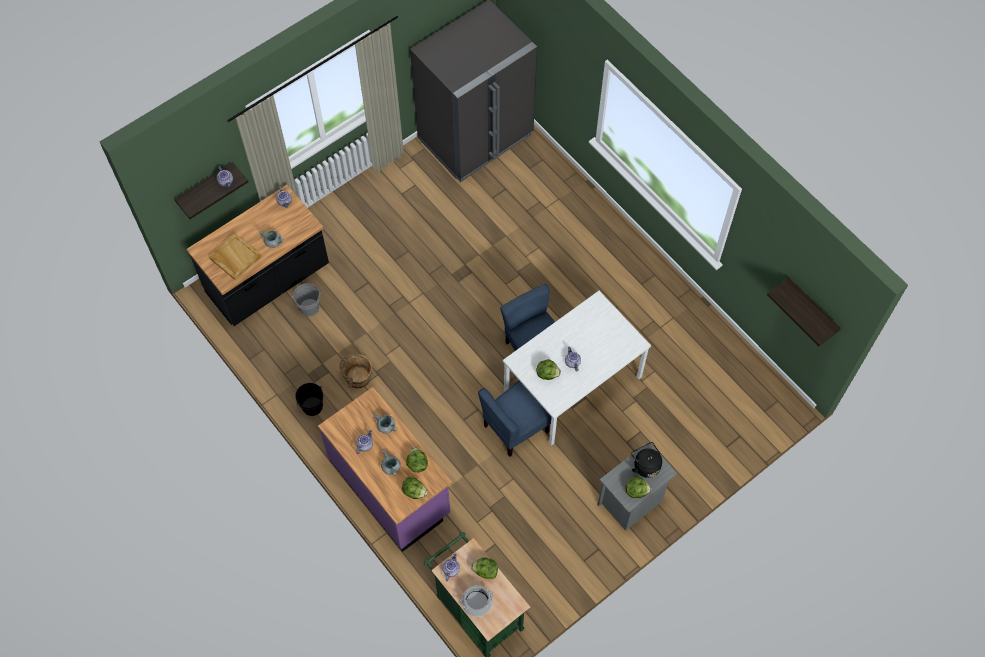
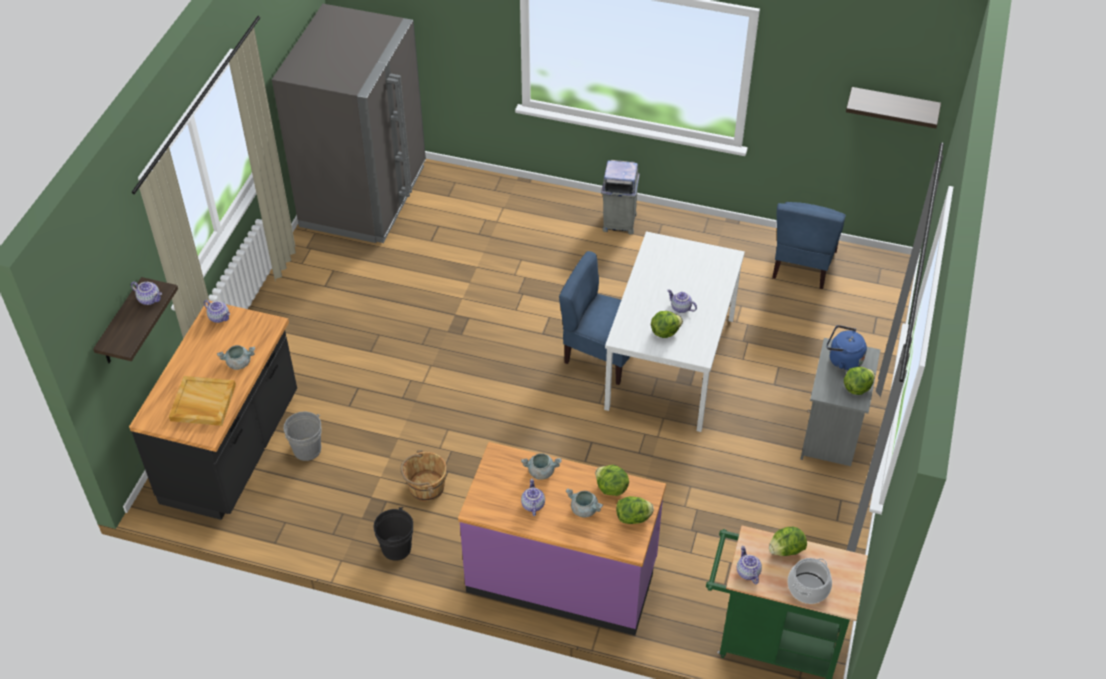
camera: 35 degrees left, 15 degrees down
blue chair [478,381,551,457] -> blue chair moved to [772,202,846,289]
black kettle [631,442,662,478] -> blue kettle [827,325,867,371]
none -> grey trash can [601,160,640,234]

